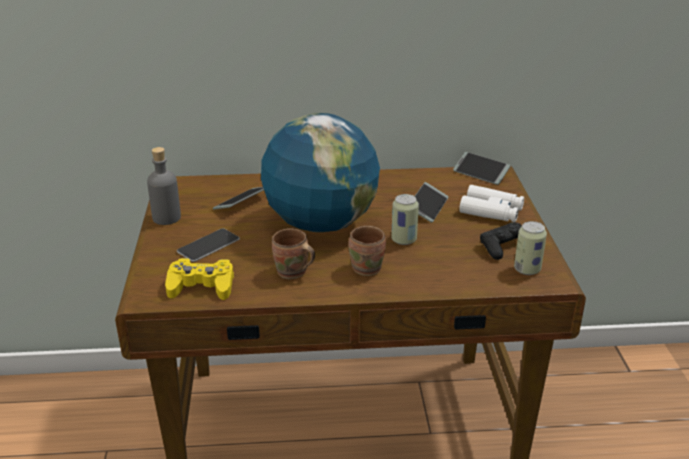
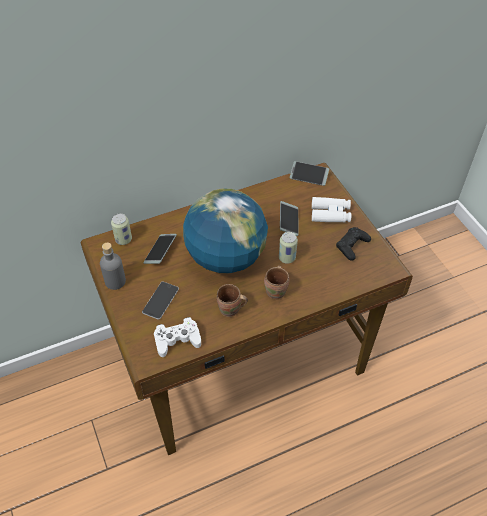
camera: 20 degrees left, 20 degrees up
yellow game controller [165,258,234,300] -> white game controller [154,317,201,357]
can [514,221,547,275] -> can moved to [111,214,132,245]

